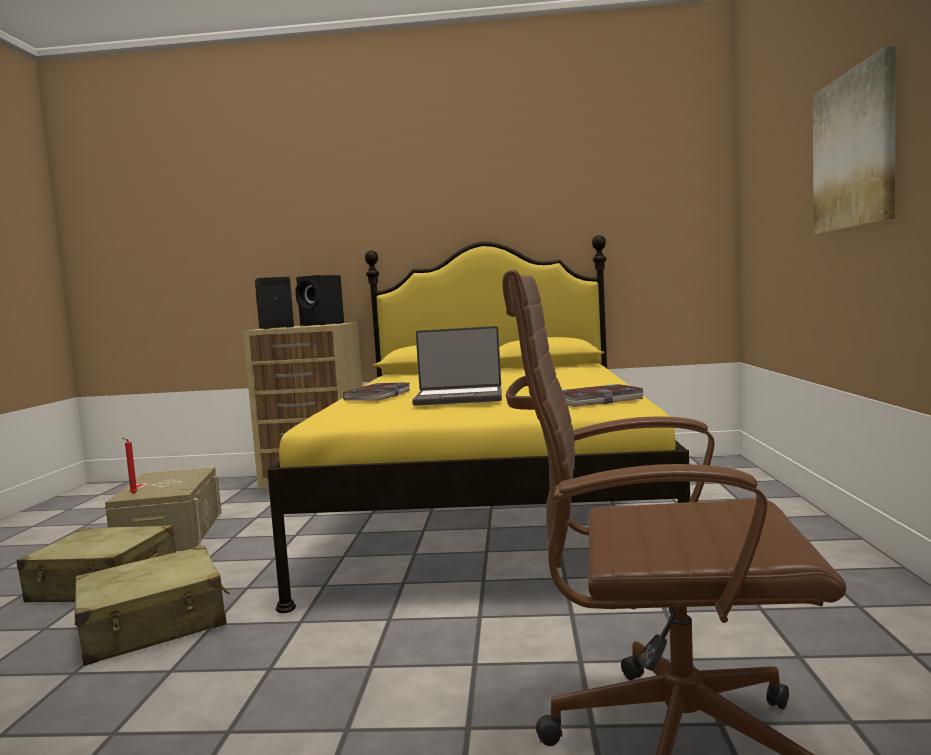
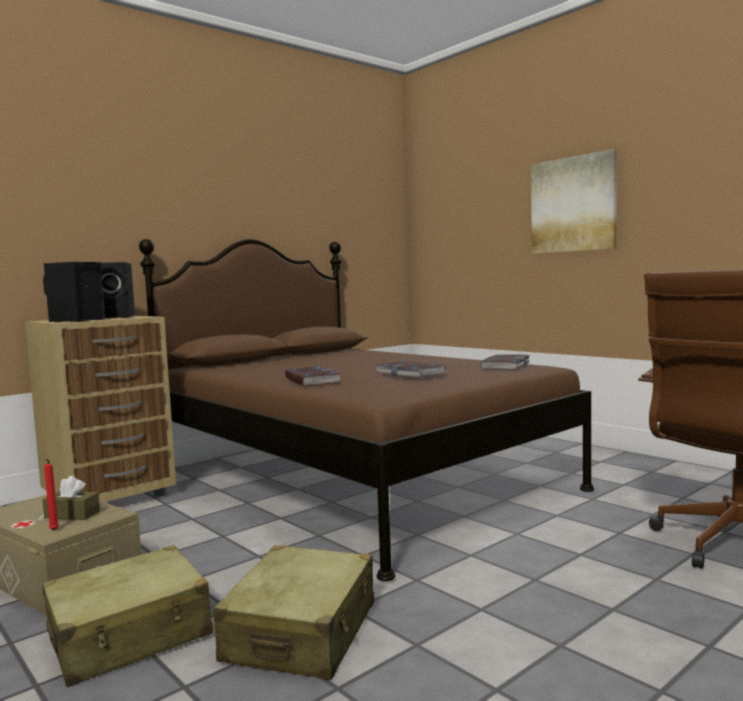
camera: 45 degrees left, 0 degrees up
yellow bed [267,235,690,613] -> brown bed [139,239,594,581]
laptop [412,326,502,406] -> book [377,361,446,378]
none -> brown tissue box [42,476,100,520]

